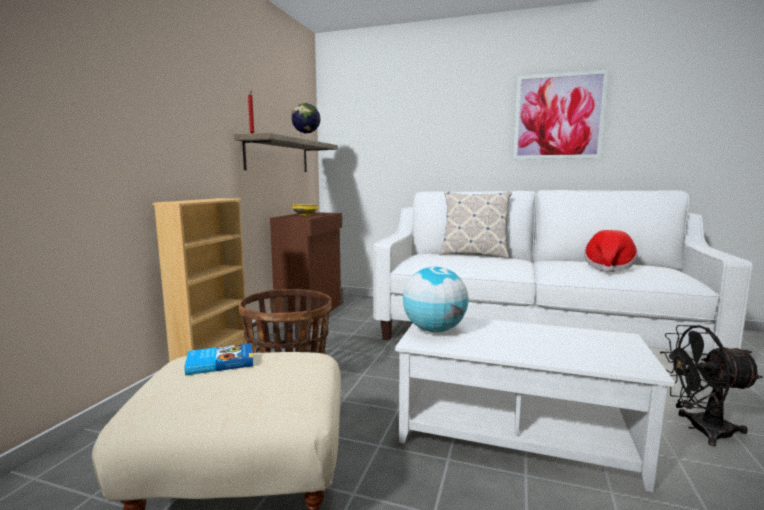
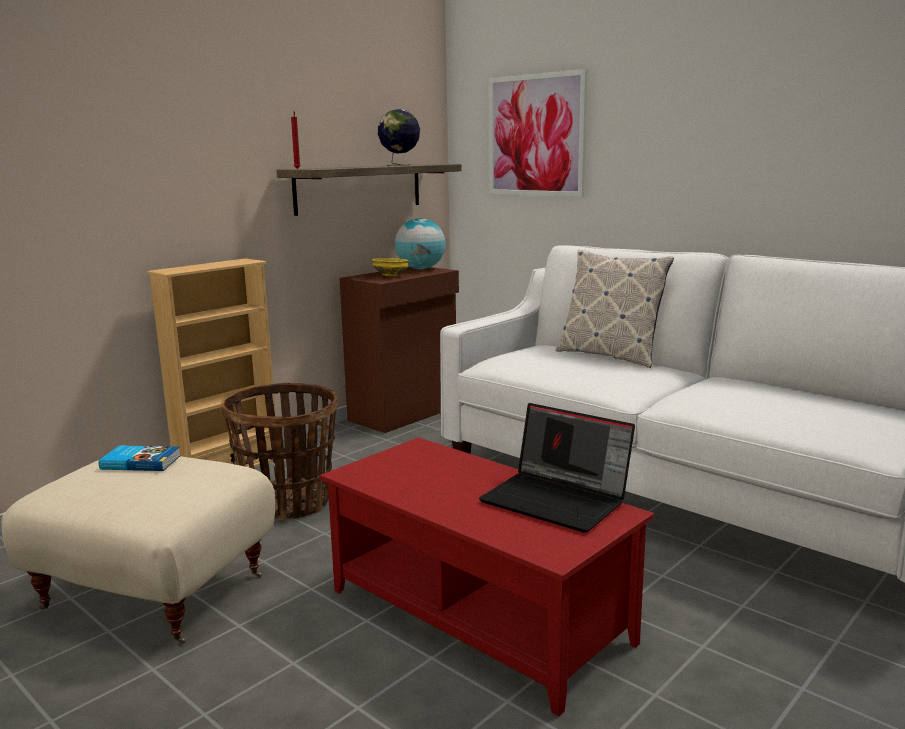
camera: 25 degrees right, 5 degrees up
white coffee table [395,317,675,493] -> red coffee table [320,437,654,716]
globe [403,267,469,332] -> globe moved to [395,218,446,269]
picture [513,70,609,159] -> picture moved to [489,69,587,197]
hat [584,230,638,272] -> none
black fan [659,325,763,446] -> none
none -> laptop [479,403,635,533]

